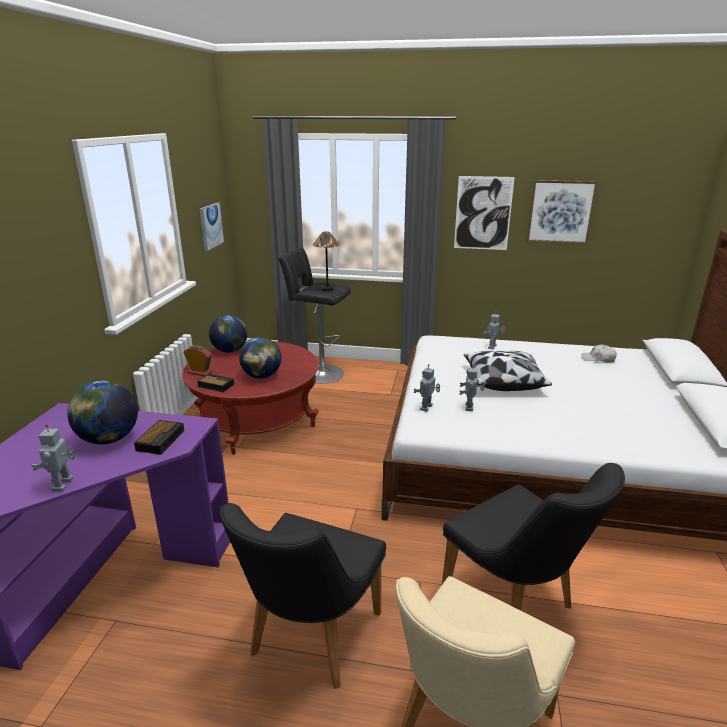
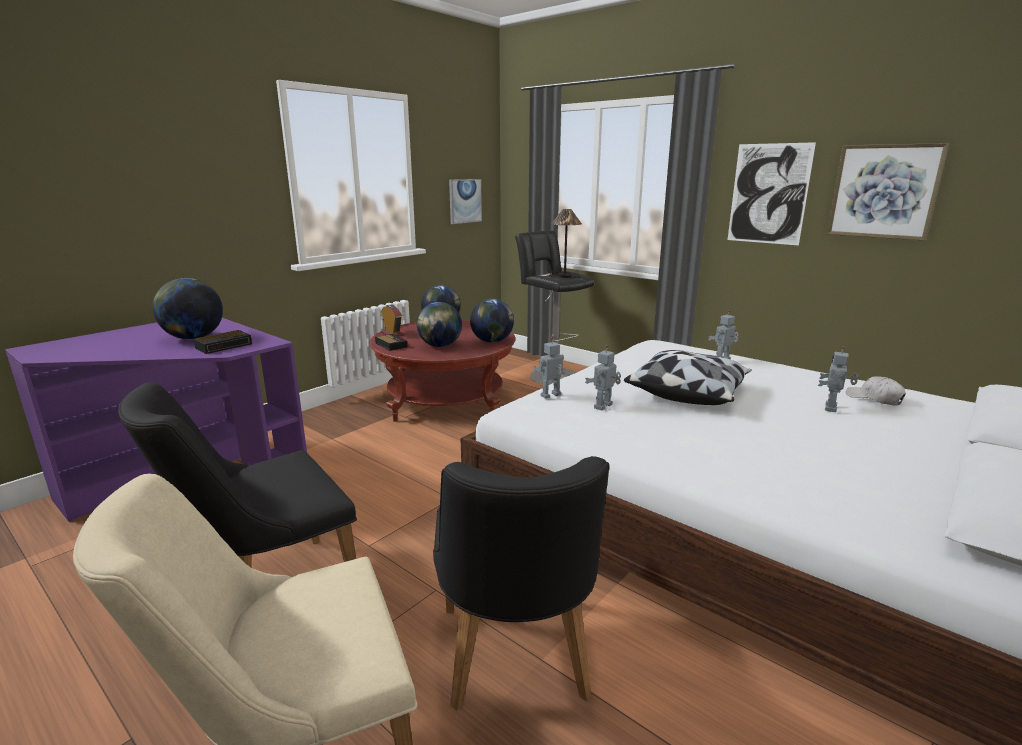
camera: 30 degrees right, 5 degrees down
toy robot [31,424,75,492] -> toy robot moved to [818,346,859,412]
none -> globe [470,299,514,343]

